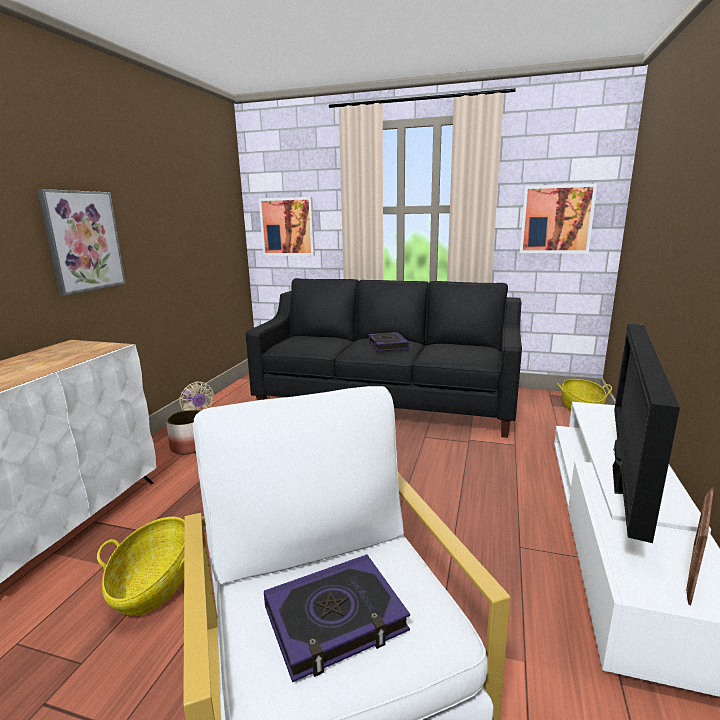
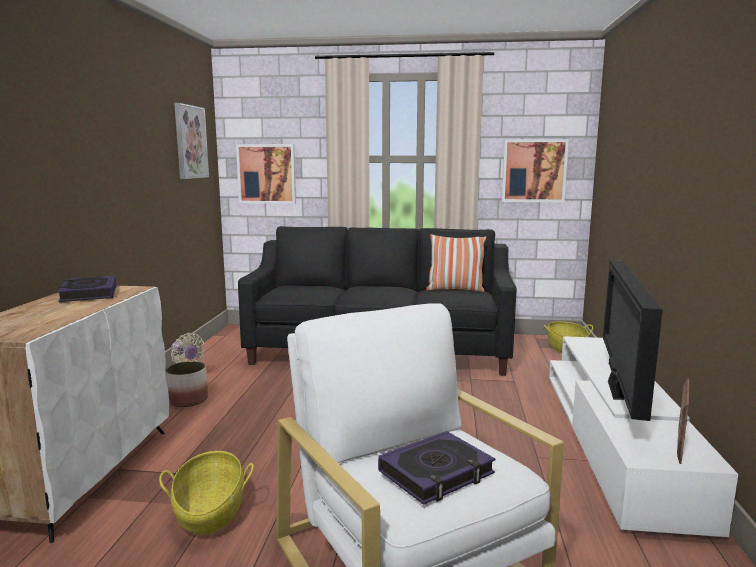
camera: 10 degrees left, 5 degrees down
picture [37,189,126,296] -> picture moved to [174,103,209,179]
book [368,332,409,351] -> book moved to [57,276,116,302]
none -> pillow [426,234,487,292]

